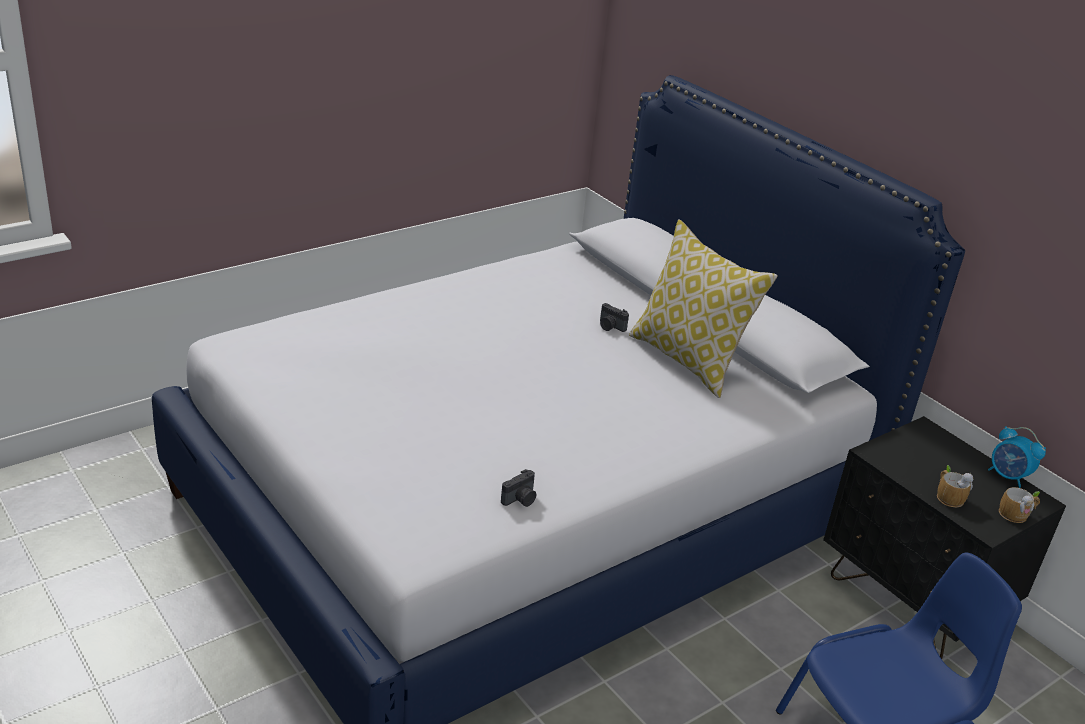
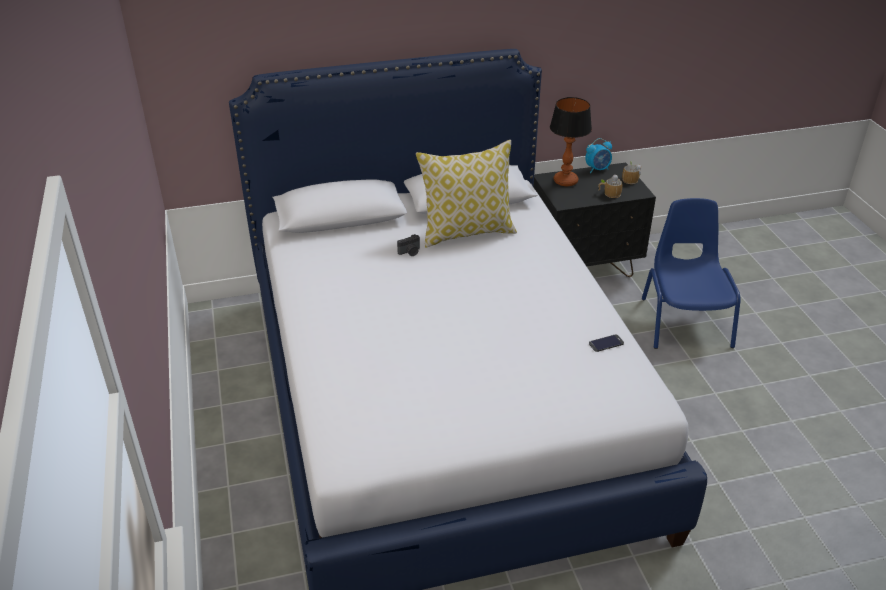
camera: 65 degrees left, 5 degrees up
camera [501,469,537,507] -> phone [589,334,624,352]
none -> table lamp [550,97,592,186]

